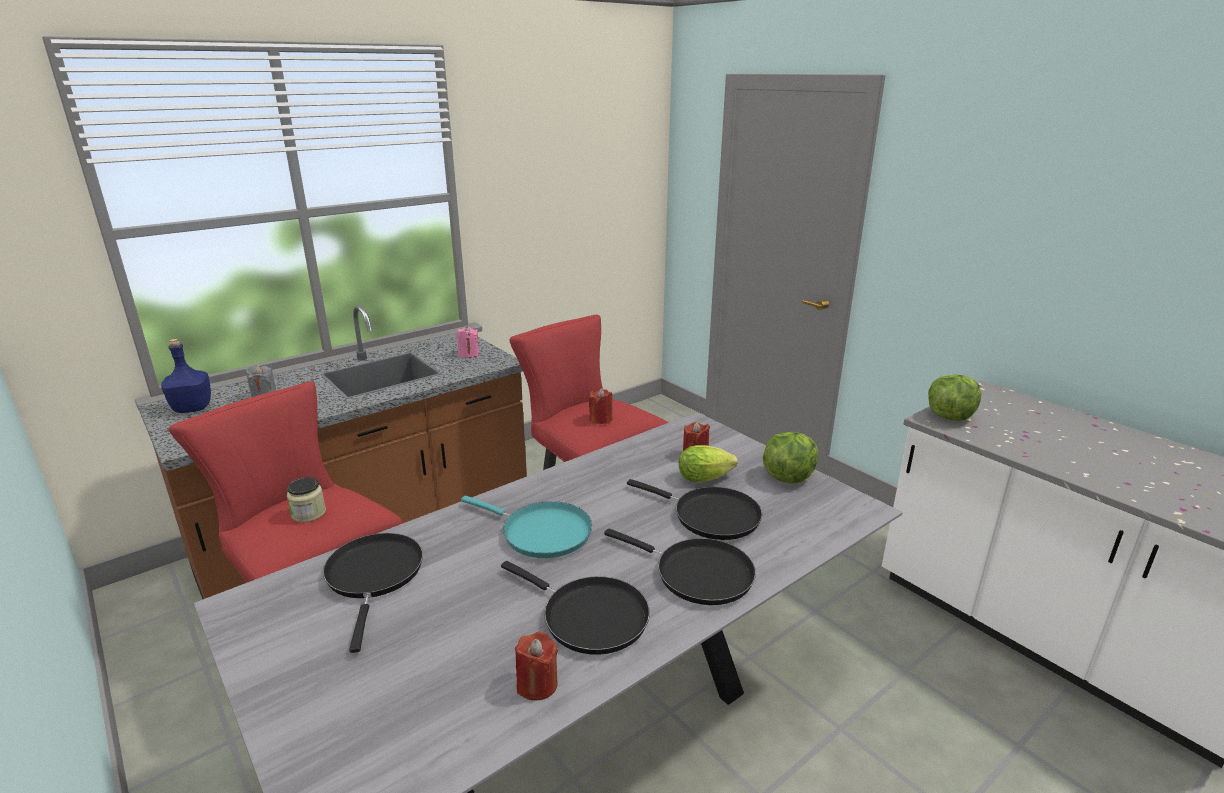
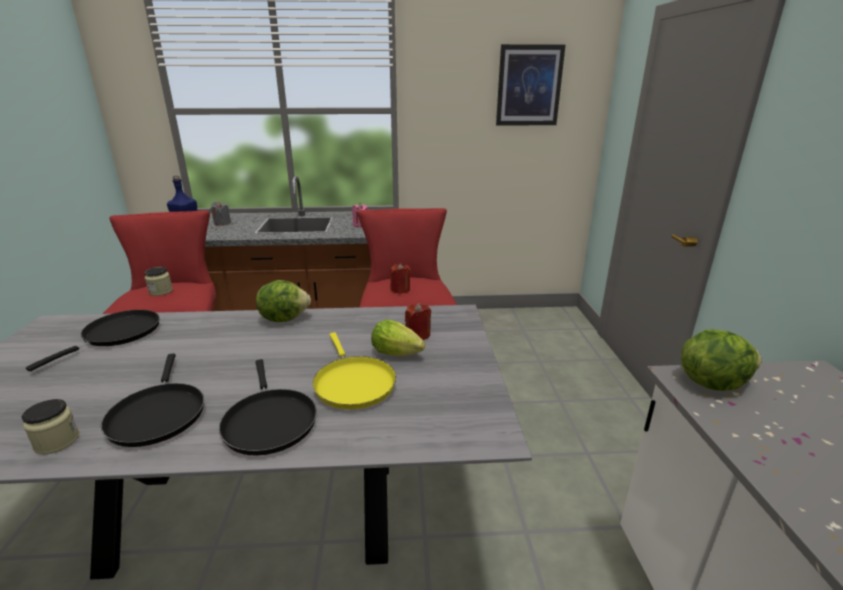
camera: 35 degrees right, 0 degrees up
turquoise frying pan [461,496,592,558] -> none
red candle [515,631,558,701] -> jar [21,399,79,454]
black frying pan [627,479,762,540] -> yellow frying pan [313,332,396,409]
lettuce [763,432,818,484] -> lettuce moved to [256,280,311,322]
none -> picture [496,44,565,126]

